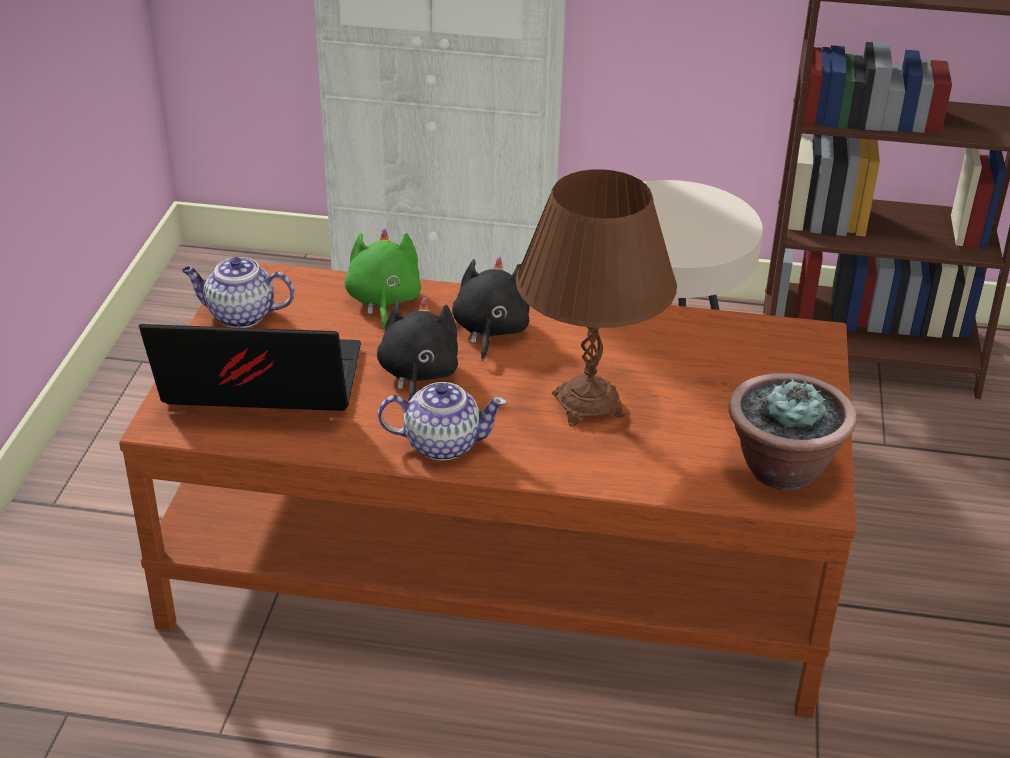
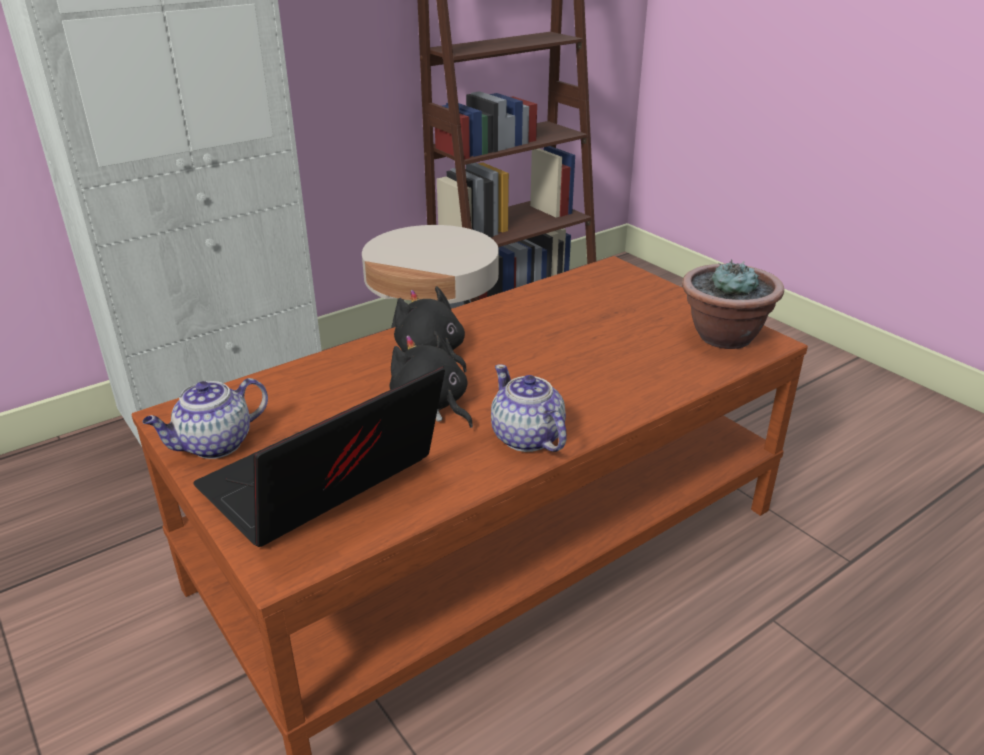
camera: 45 degrees left, 5 degrees down
green plush toy [345,228,421,330] -> none
teapot [378,382,507,461] -> teapot turned 75 degrees counterclockwise [491,364,567,452]
brown table lamp [516,169,677,426] -> none

